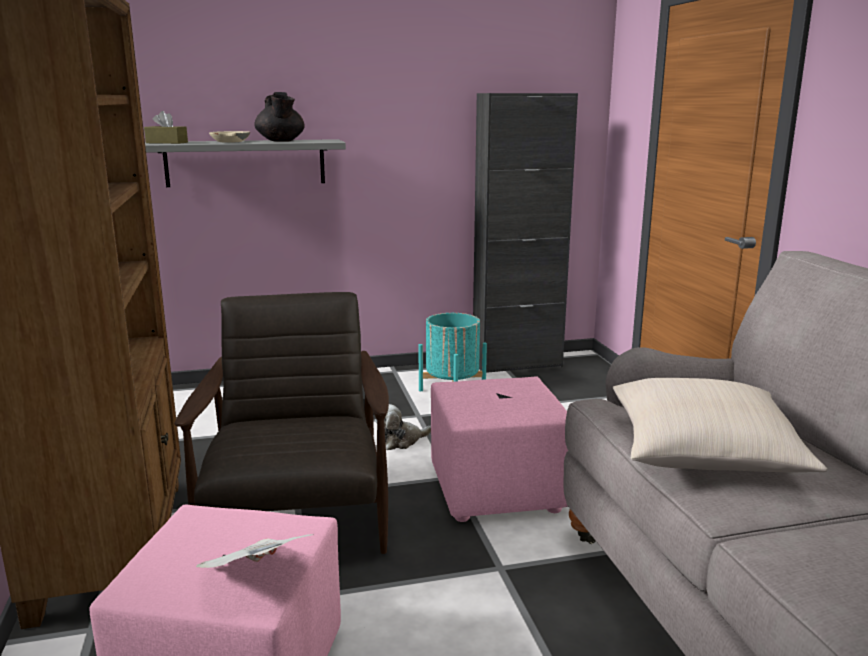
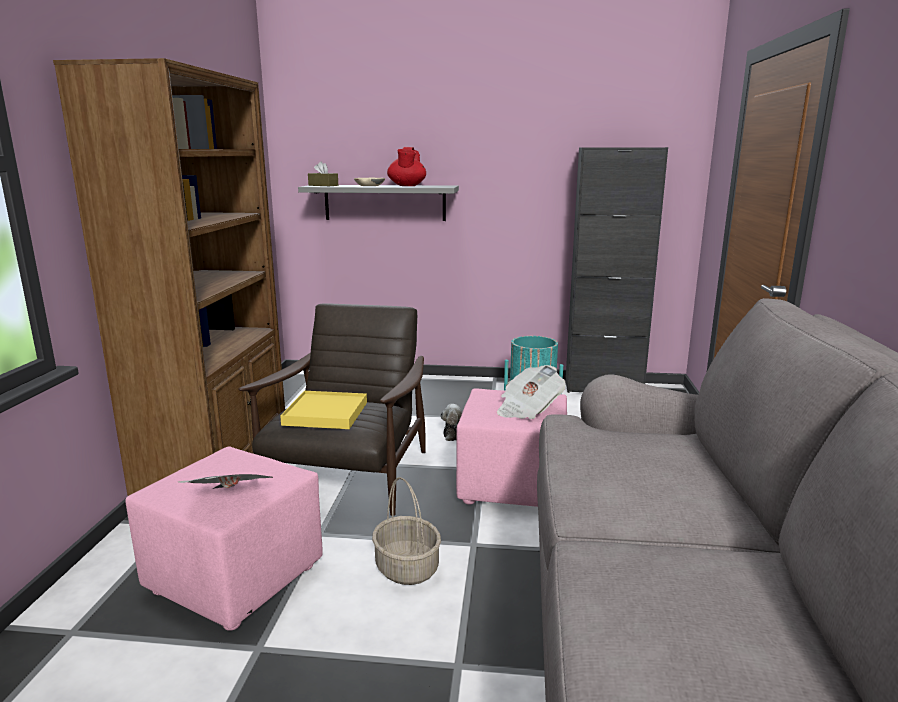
camera: 20 degrees right, 0 degrees up
black teapot [254,92,305,142] -> red teapot [387,147,426,186]
beige pillow [613,378,827,473] -> none
none -> yellow tray [280,391,367,429]
none -> basket [372,477,441,585]
none -> newspaper [497,365,565,419]

